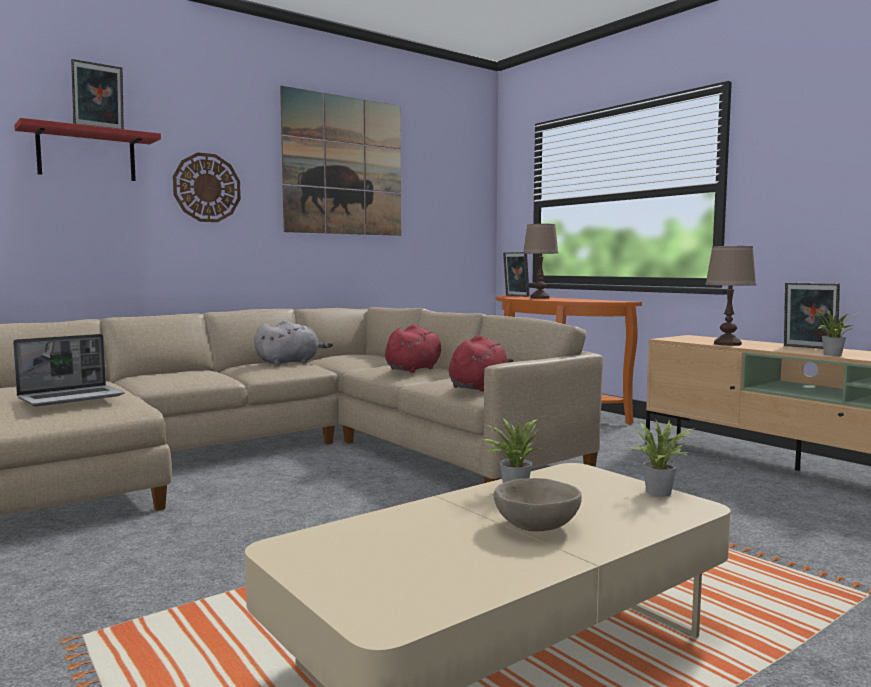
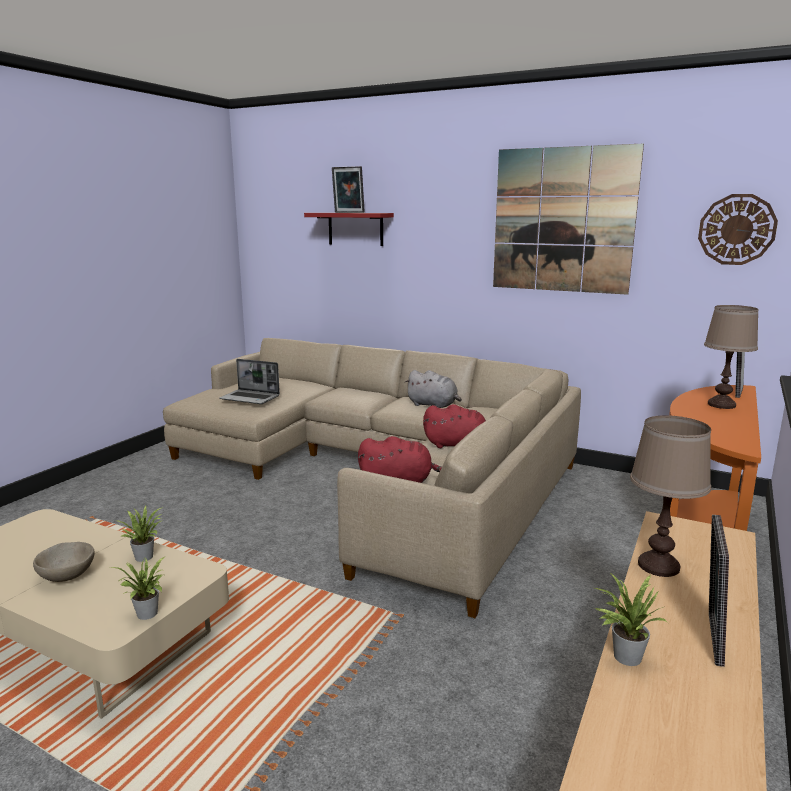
camera: 65 degrees right, 10 degrees up
wall clock [173,152,241,222] -> wall clock moved to [698,194,778,265]

